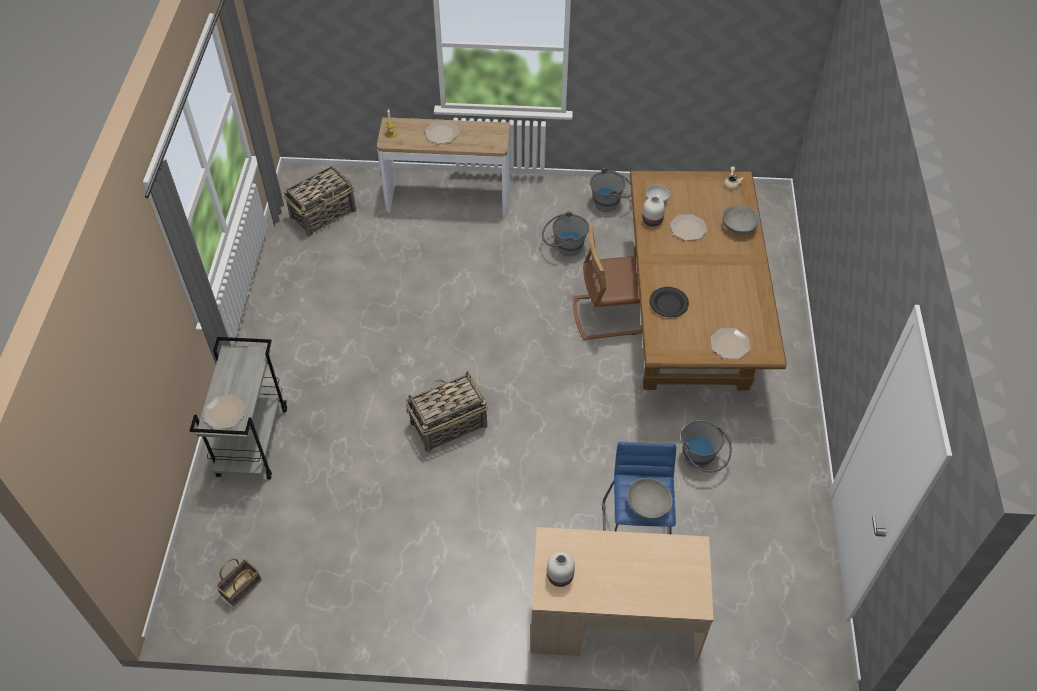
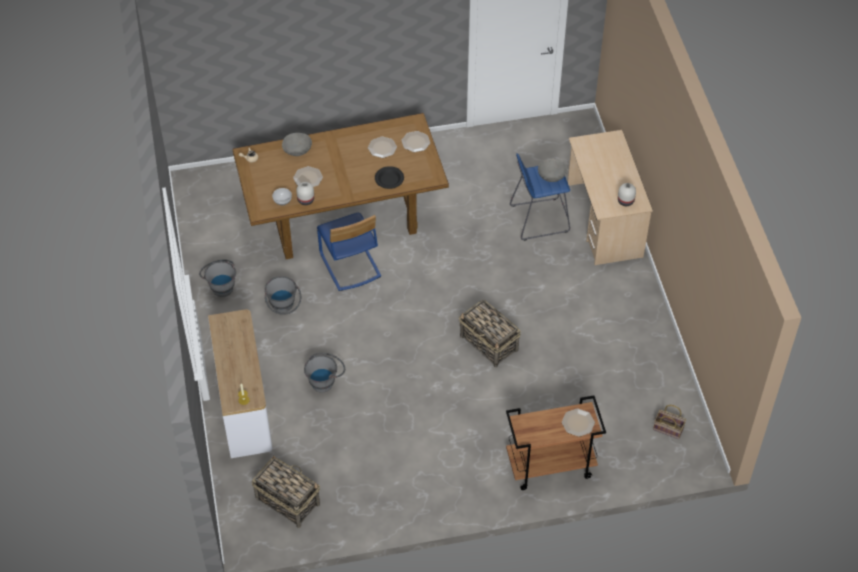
camera: 105 degrees left, 0 degrees up
grey cart [189,337,287,480] -> brown cart [506,395,606,490]
plate [425,121,459,144] -> plate moved to [368,136,397,158]
brown chair [573,226,642,340] -> blue chair [317,213,381,291]
grey bucket [681,420,732,472] -> grey bucket moved to [304,353,345,393]

